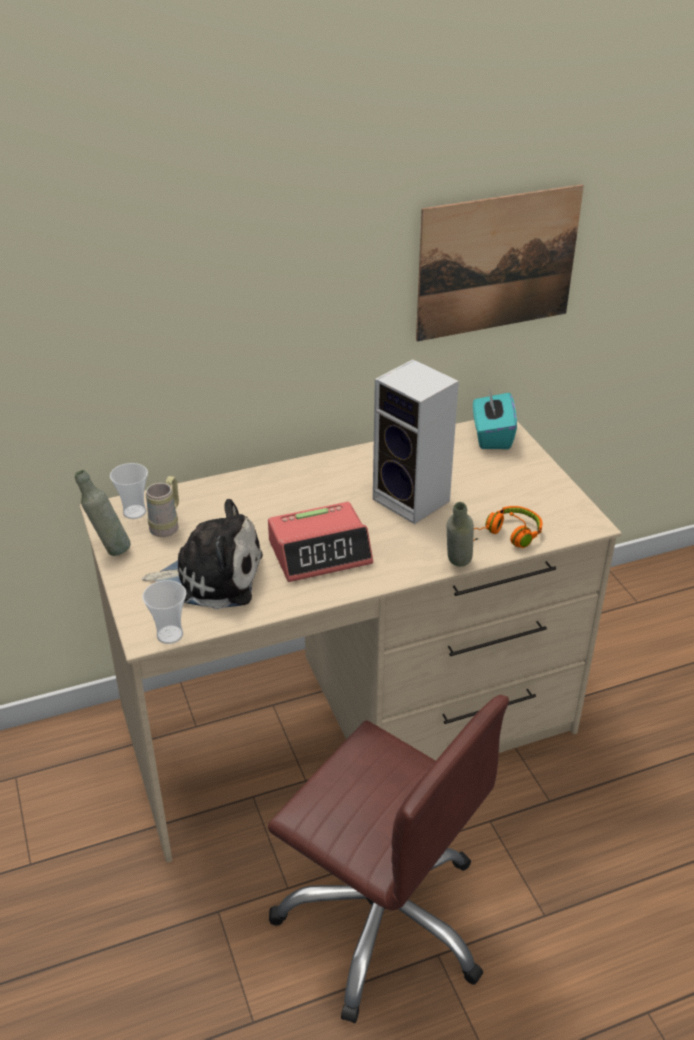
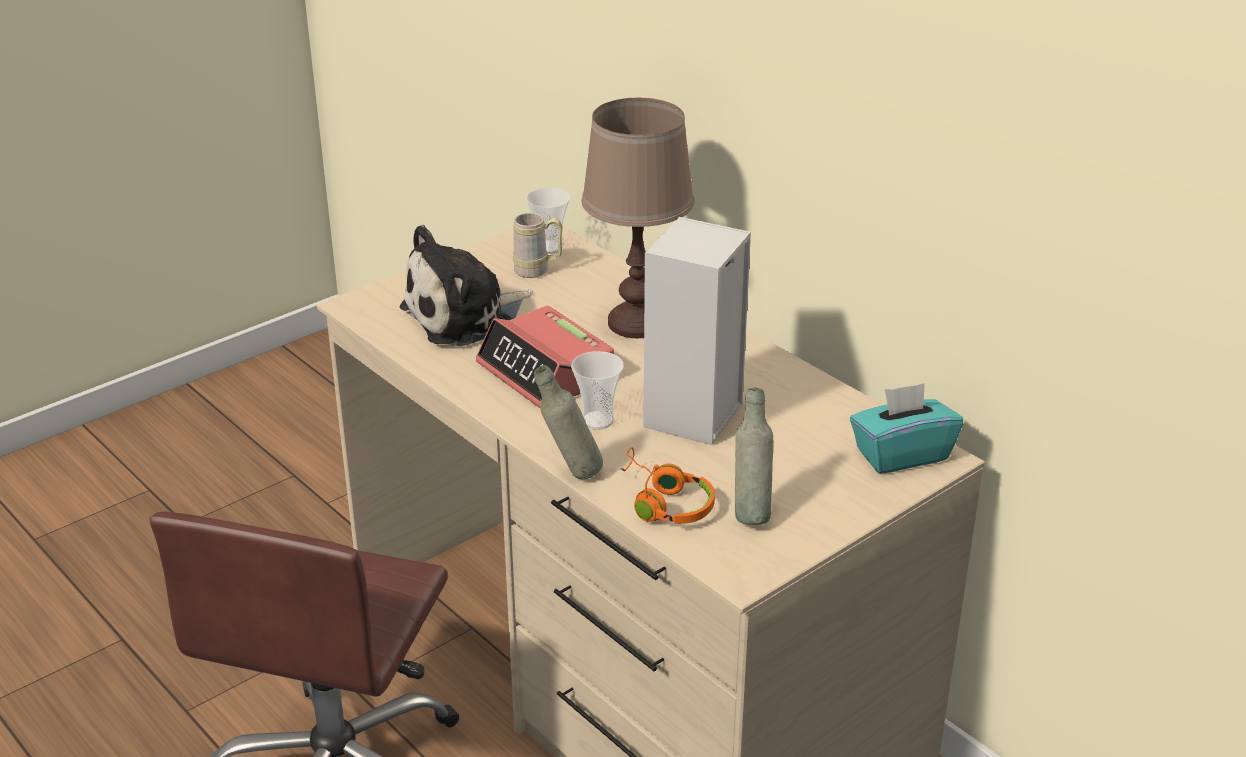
camera: 70 degrees right, 5 degrees down
grey bottle [75,470,131,556] -> grey bottle moved to [735,387,773,525]
plush toy [142,499,263,609] -> plush toy turned 75 degrees clockwise [400,225,533,346]
cup [142,580,186,644] -> cup moved to [571,351,624,430]
picture [416,184,584,342] -> none
none -> brown table lamp [582,98,694,338]

